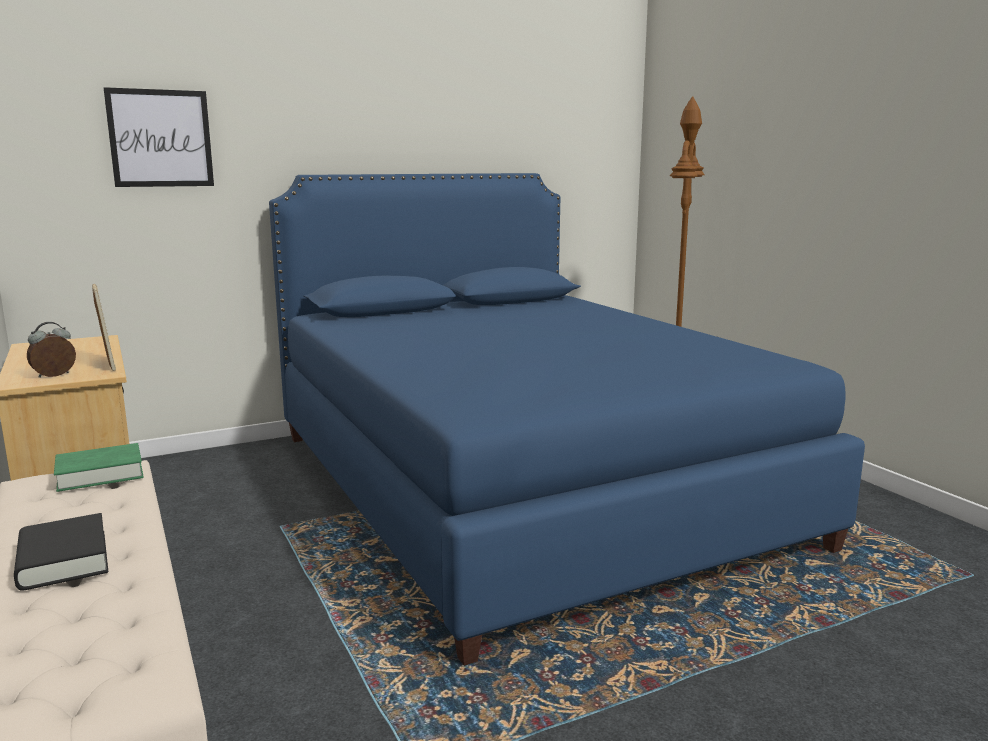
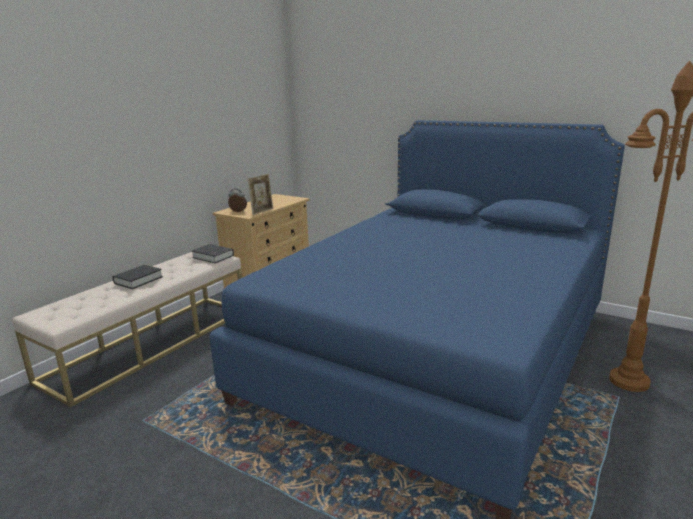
camera: 60 degrees right, 5 degrees up
green book [54,443,144,492] -> black book [192,244,234,263]
picture [103,87,214,187] -> none

